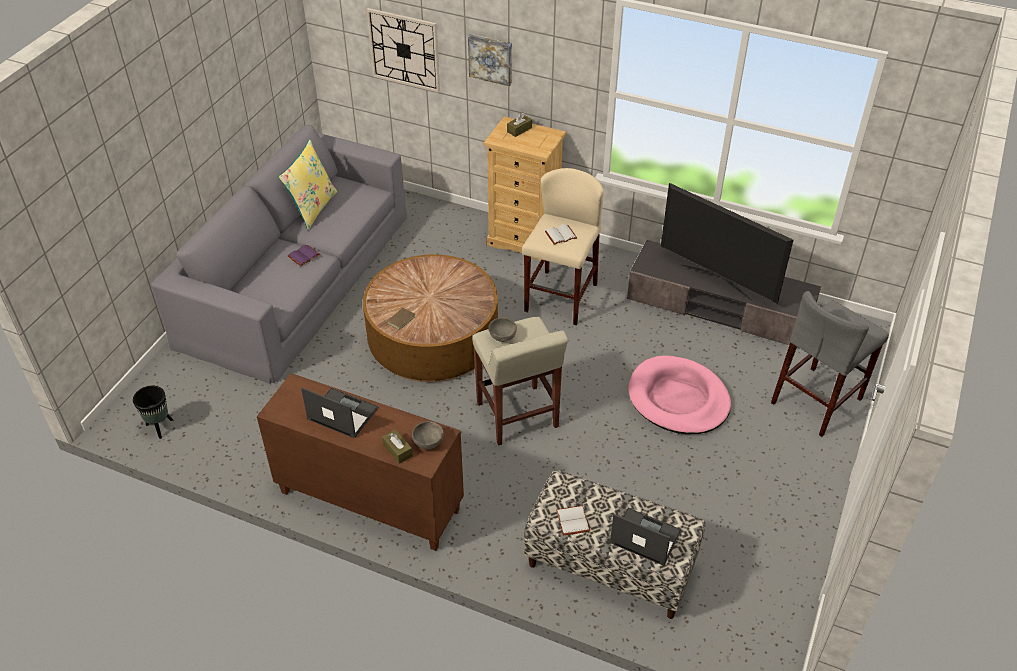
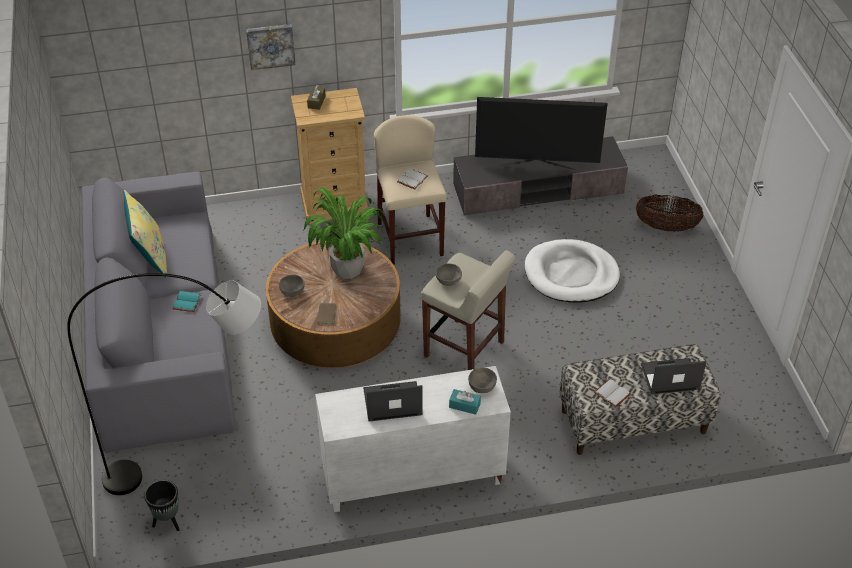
camera: 35 degrees left, 0 degrees up
brown cabinet [257,373,464,551] -> white cabinet [315,366,511,512]
purple book [288,245,320,266] -> turquoise book [172,291,202,312]
wall clock [366,8,440,93] -> none
brown tissue box [382,429,413,464] -> turquoise tissue box [449,389,481,415]
pink dog bed [628,355,731,434] -> white dog bed [524,239,620,303]
grey stool [771,291,889,437] -> basket [636,194,703,232]
none -> grey floor lamp [67,273,261,495]
none -> grey bowl [279,275,304,297]
none -> potted plant [303,187,384,279]

